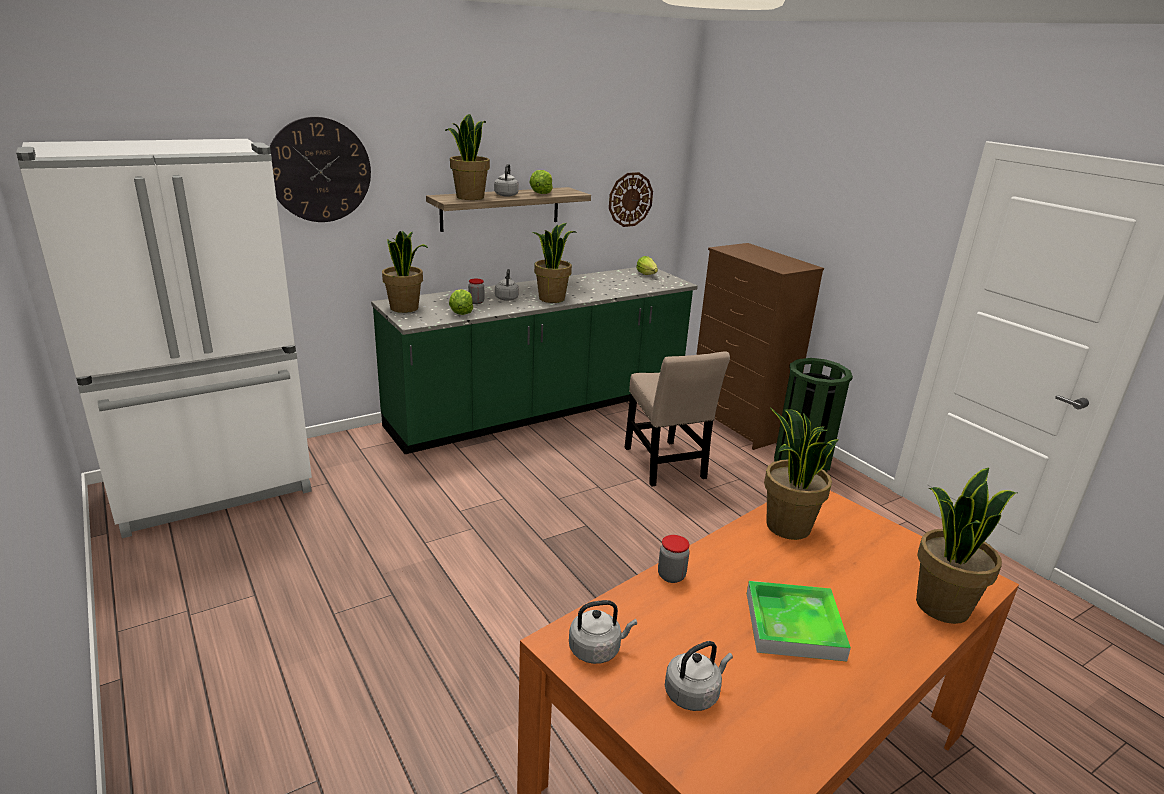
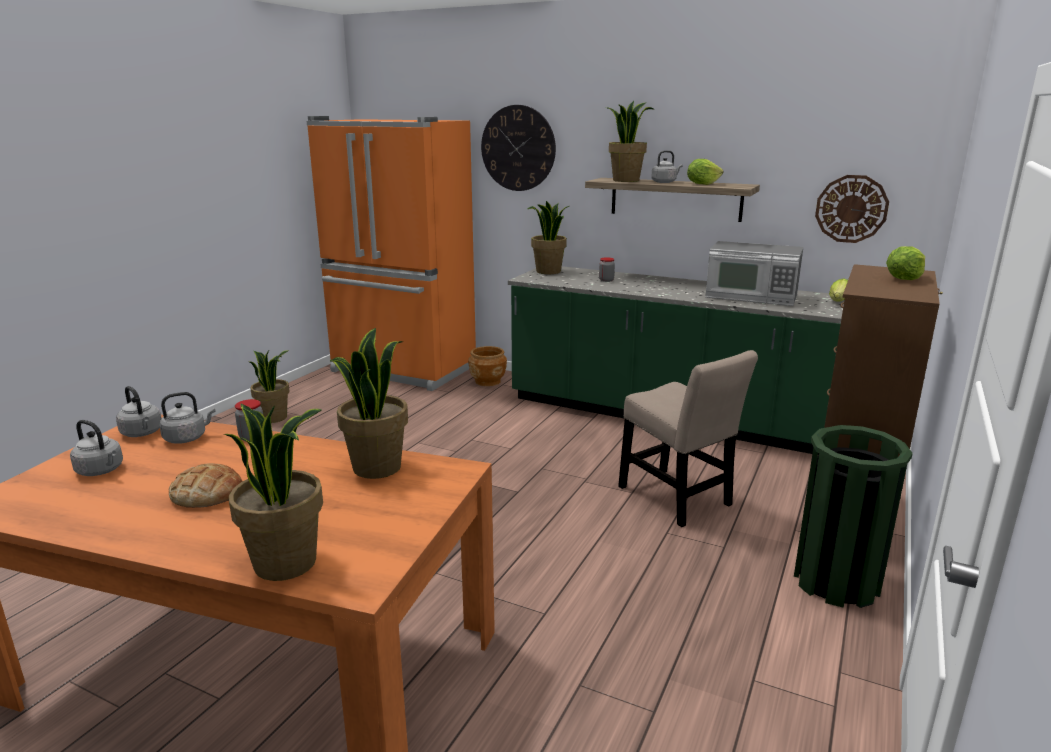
camera: 60 degrees right, 5 degrees down
white fridge [16,139,312,538] -> orange fridge [307,116,476,391]
lettuce [449,289,473,315] -> lettuce moved to [886,246,925,280]
grey kettle [495,269,519,301] -> grey kettle moved to [159,392,216,444]
potted plant [532,223,577,303] -> potted plant moved to [250,350,290,423]
beige chair [625,351,730,487] -> beige chair turned 75 degrees counterclockwise [618,350,758,527]
tray [747,581,851,661] -> bread [169,463,242,508]
none -> brown planter [468,346,507,386]
none -> microwave [705,241,803,306]

